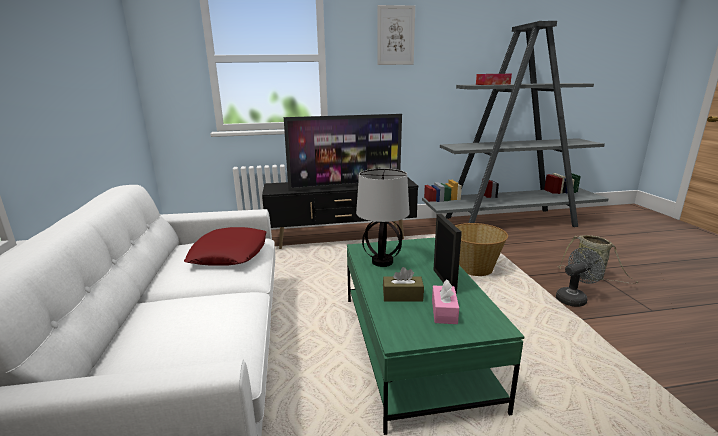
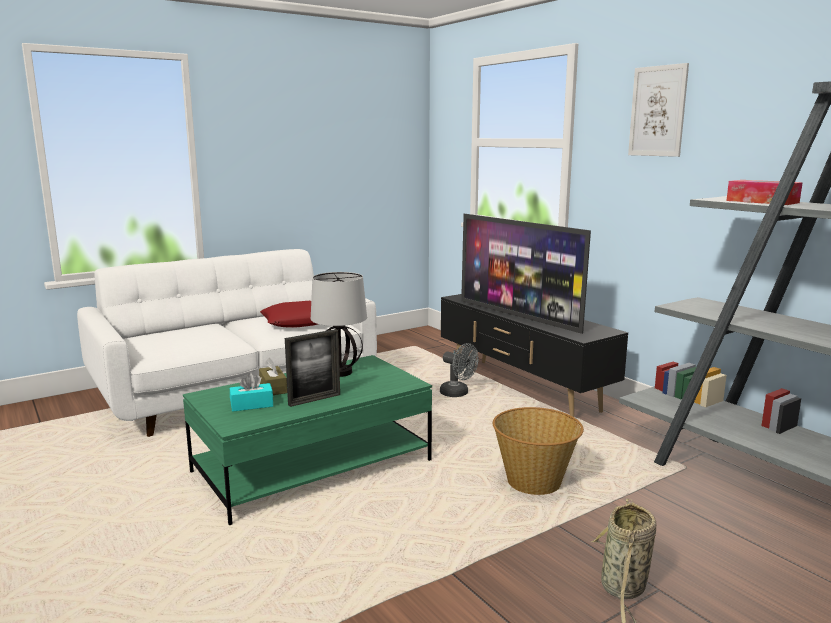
camera: 65 degrees right, 5 degrees down
pink tissue box [432,279,459,324] -> turquoise tissue box [230,373,273,412]
grey fan [556,248,605,307] -> grey fan moved to [440,343,479,397]

